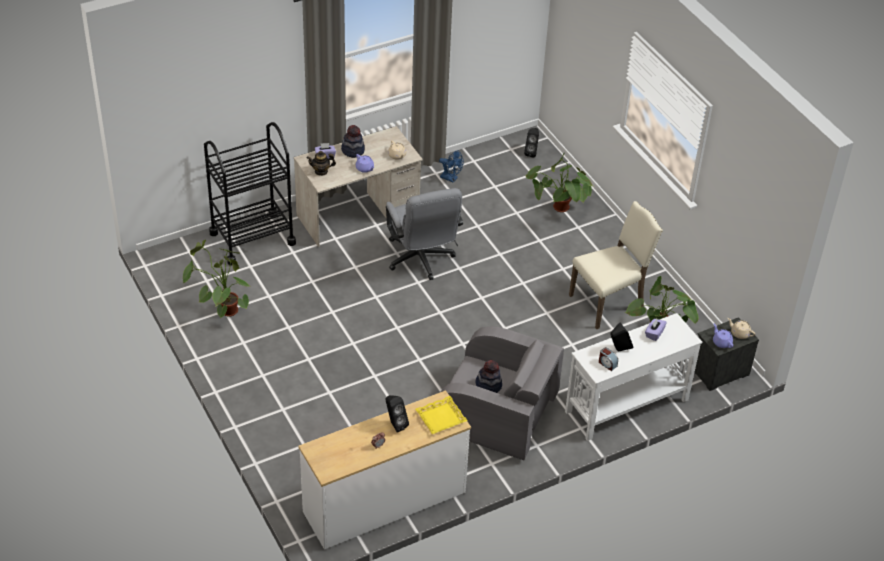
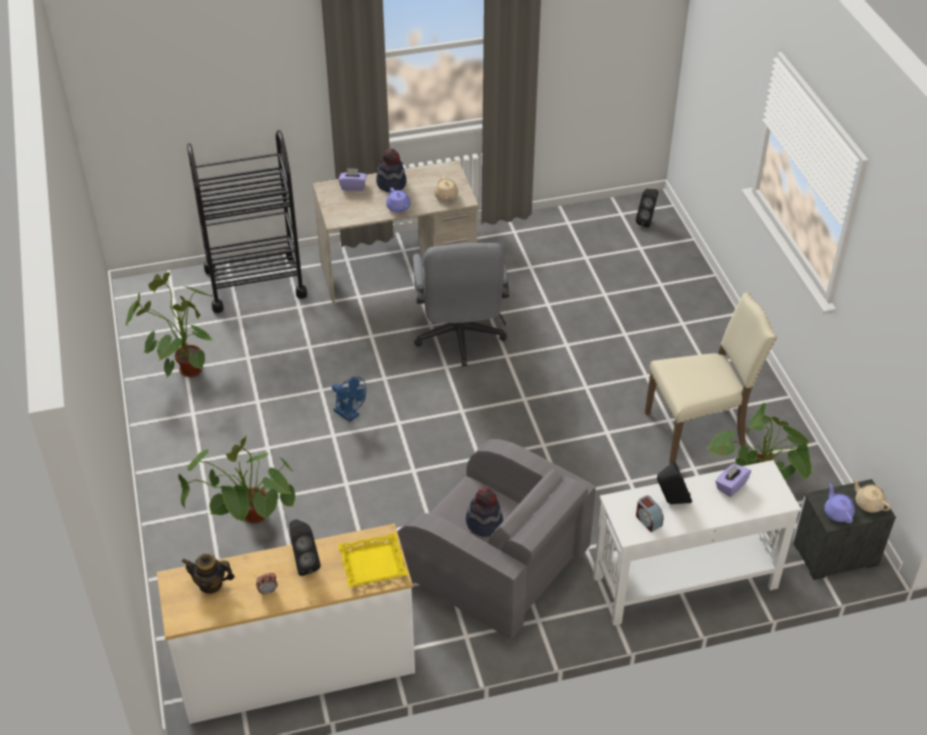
camera: 15 degrees right, 0 degrees up
teapot [307,151,336,176] -> teapot moved to [182,553,235,594]
blue fan [439,150,464,183] -> blue fan moved to [332,376,366,422]
potted plant [525,153,593,212] -> potted plant moved to [178,436,295,524]

